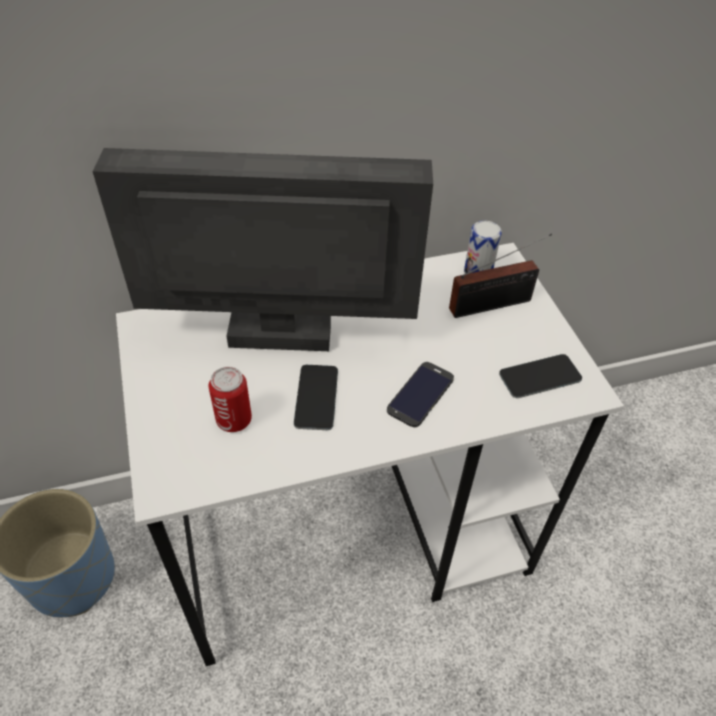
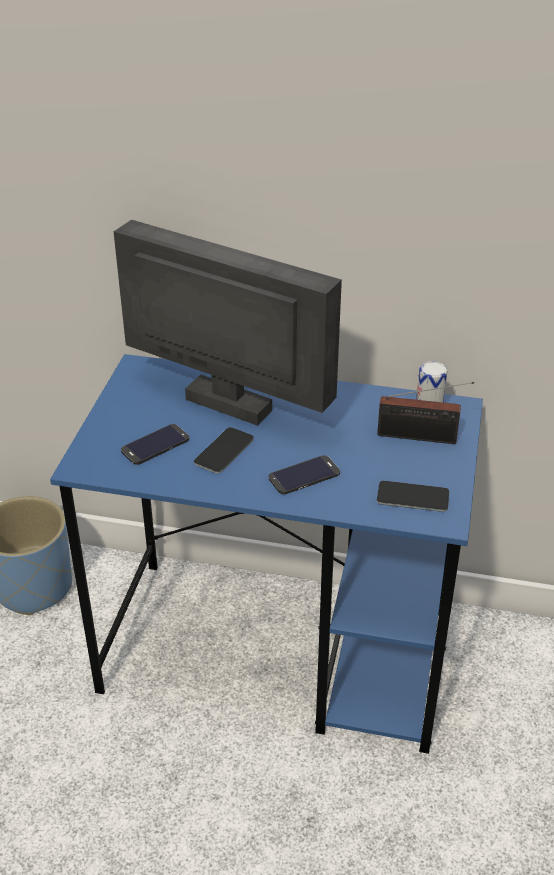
camera: 30 degrees right, 10 degrees down
white desk [116,243,624,666] -> blue desk [50,354,483,754]
can [209,367,252,432] -> phone [121,424,189,465]

